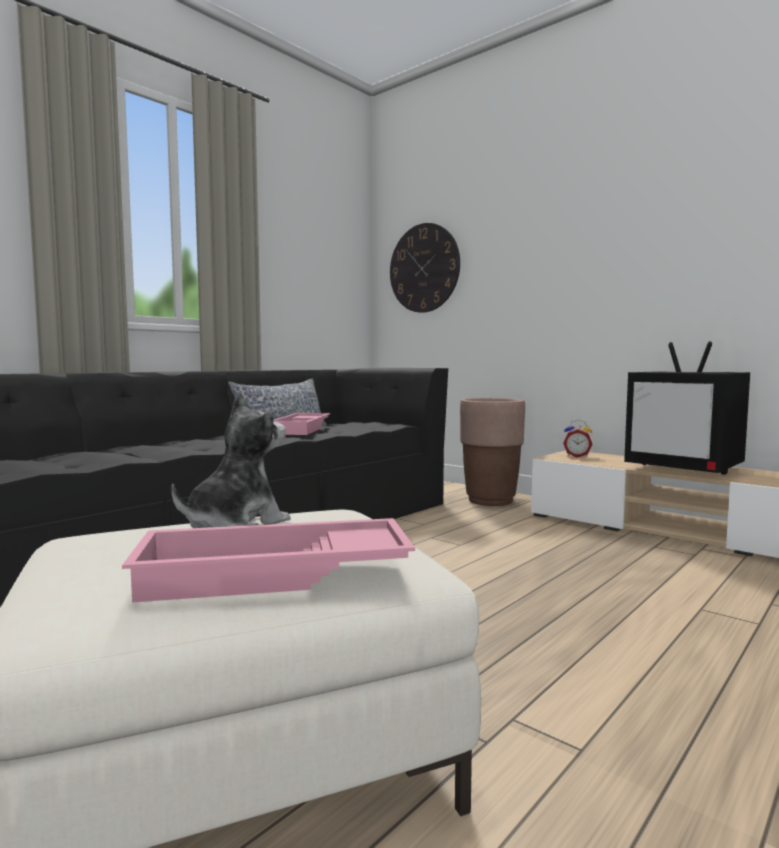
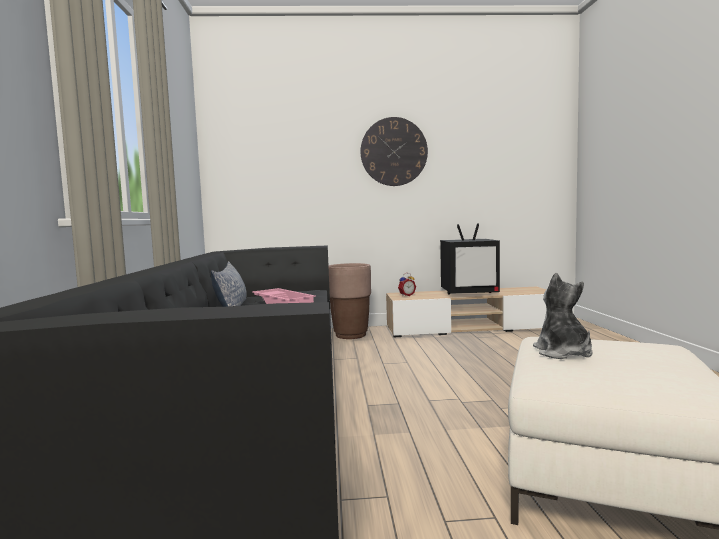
camera: 45 degrees left, 0 degrees up
pink tray [122,518,415,602] -> none
wall clock [390,223,460,313] -> wall clock moved to [360,117,428,186]

